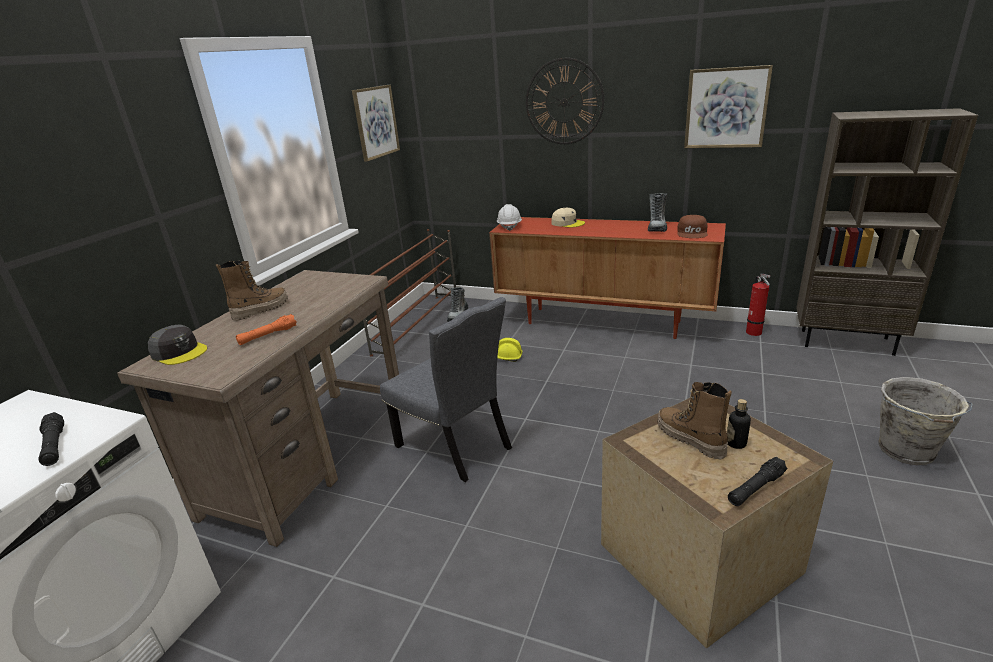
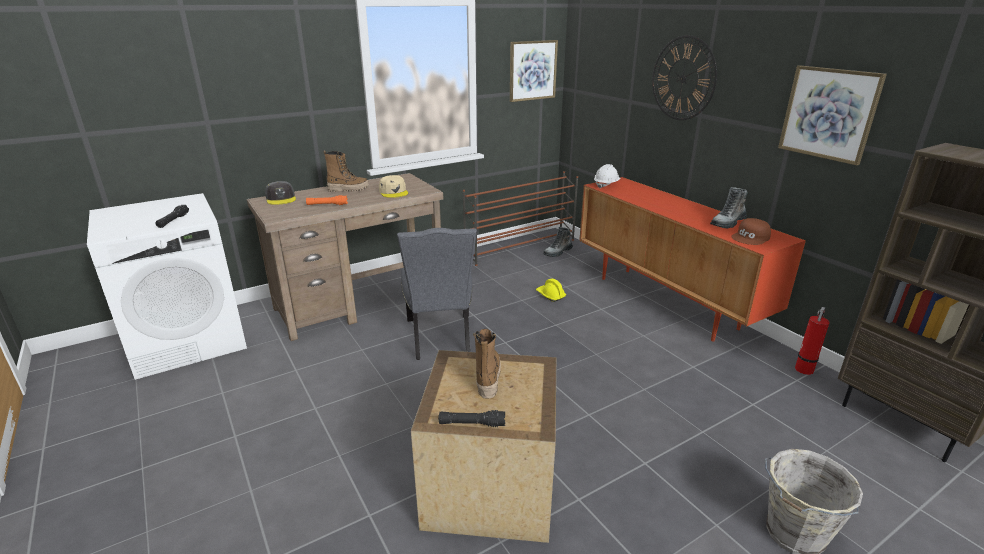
camera: 35 degrees right, 0 degrees up
beige cap [551,208,585,228] -> beige cap moved to [379,175,408,198]
bottle [727,399,751,449] -> none

